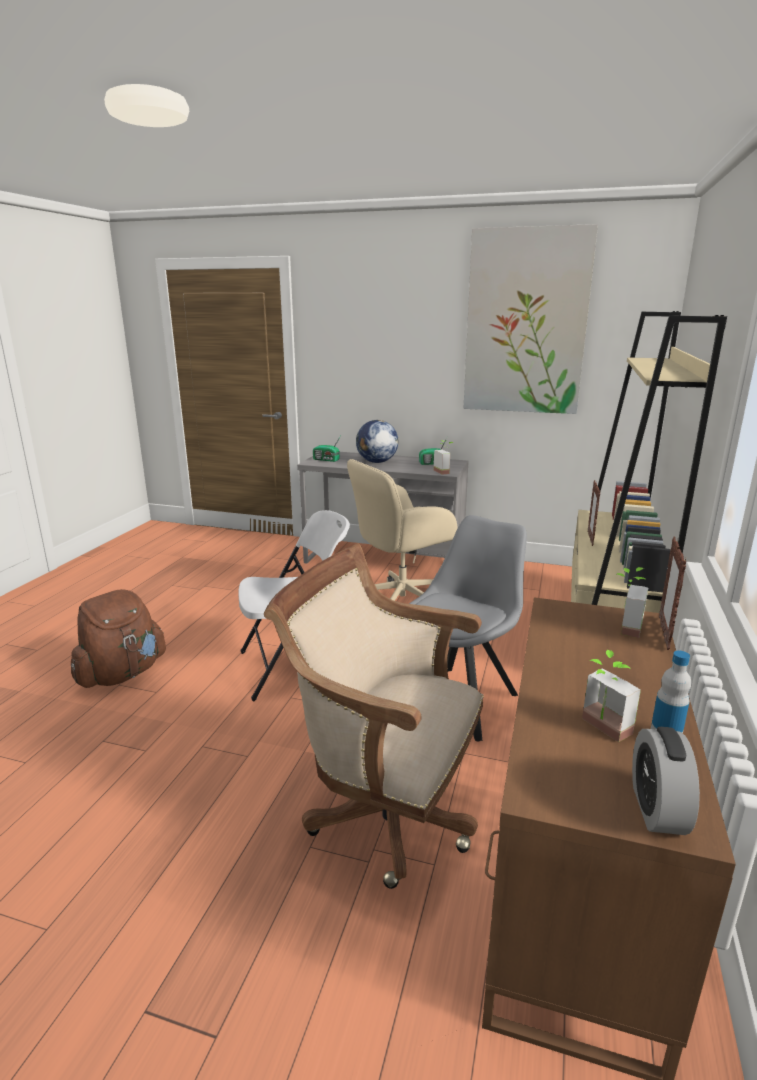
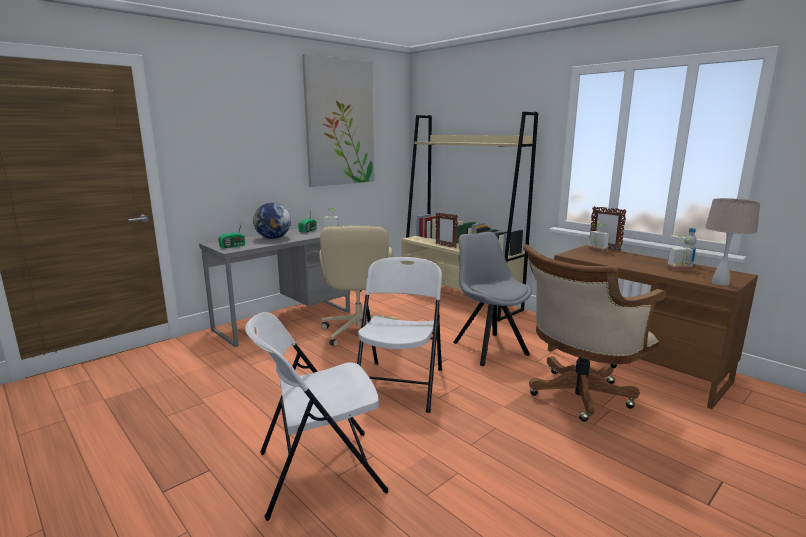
camera: 60 degrees left, 5 degrees down
brown backpack [71,589,166,688] -> white chair [245,312,388,521]
alarm clock [632,727,700,835] -> none
none -> beige table lamp [705,198,760,286]

